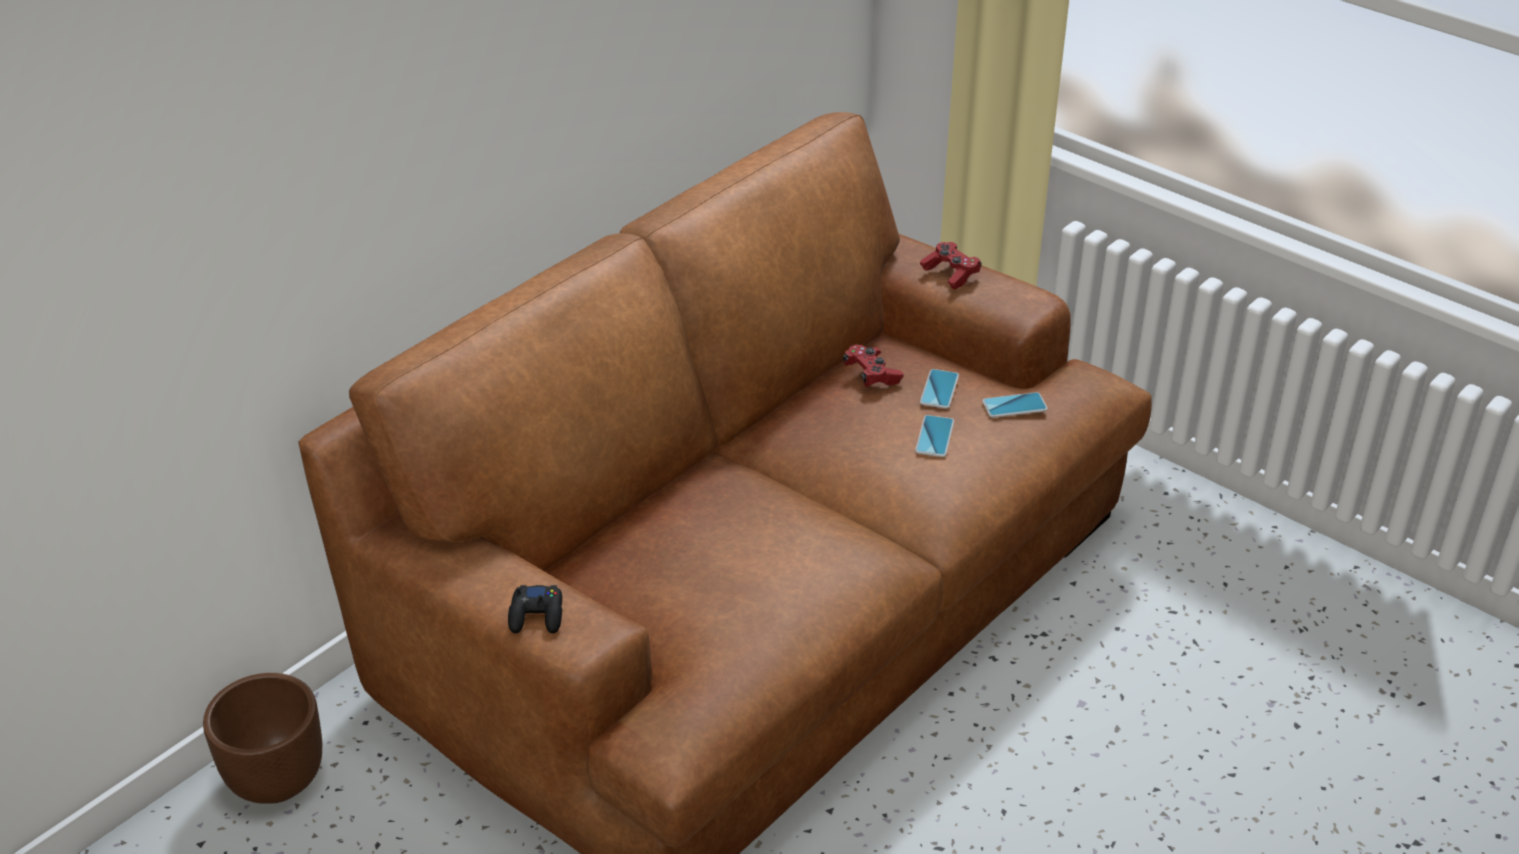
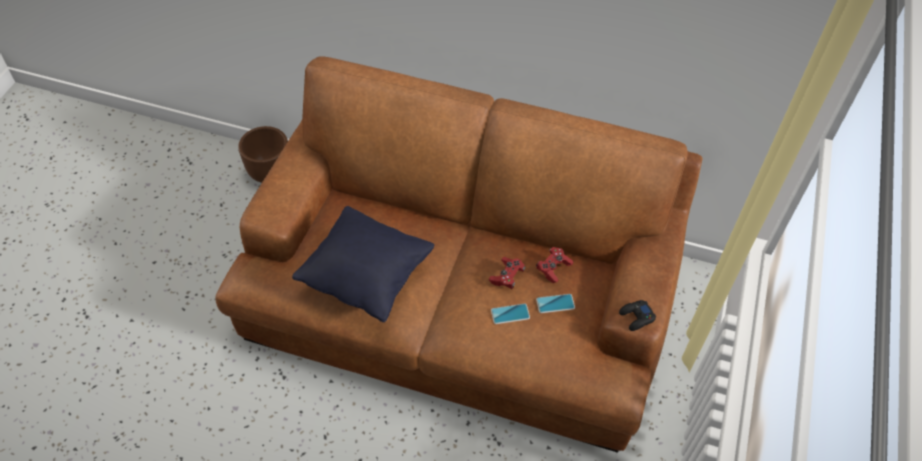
camera: 65 degrees right, 15 degrees up
black game controller [508,585,562,633] -> black game controller moved to [619,300,656,331]
red game controller [920,242,982,290] -> red game controller moved to [489,257,526,289]
phone [982,392,1048,418] -> none
none -> black pillow [292,206,434,322]

